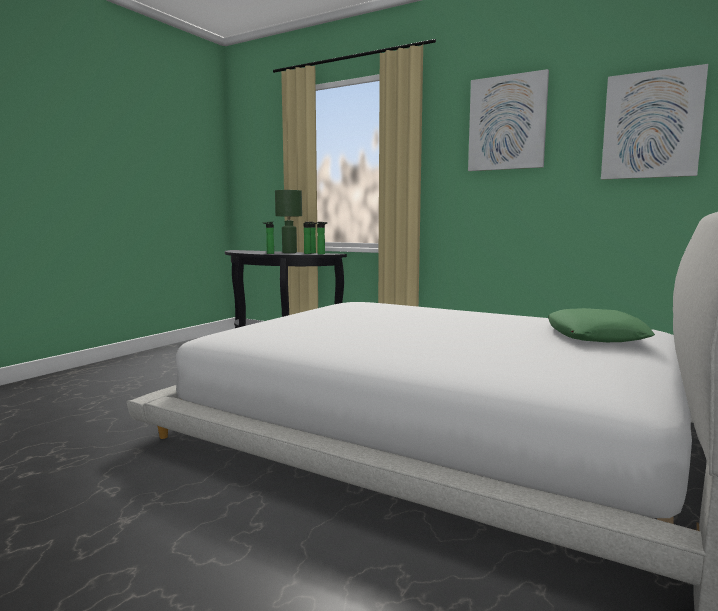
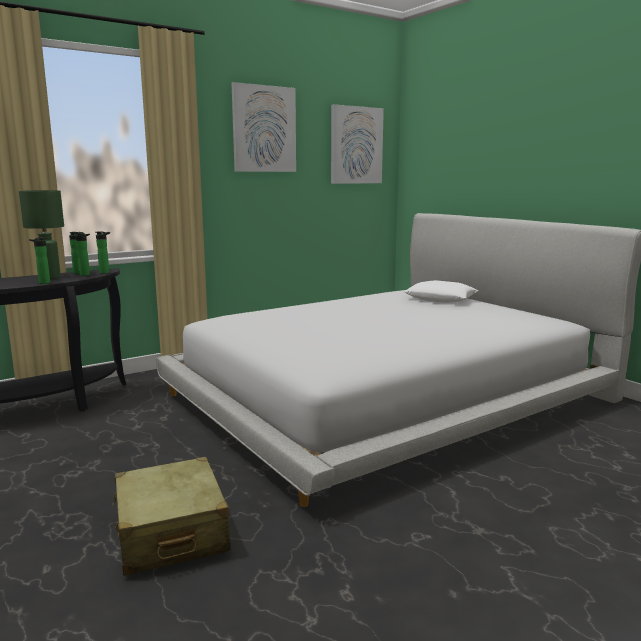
camera: 65 degrees left, 5 degrees up
green pillow [548,308,655,342] -> white pillow [404,280,478,303]
none -> beige suitcase [112,457,231,576]

